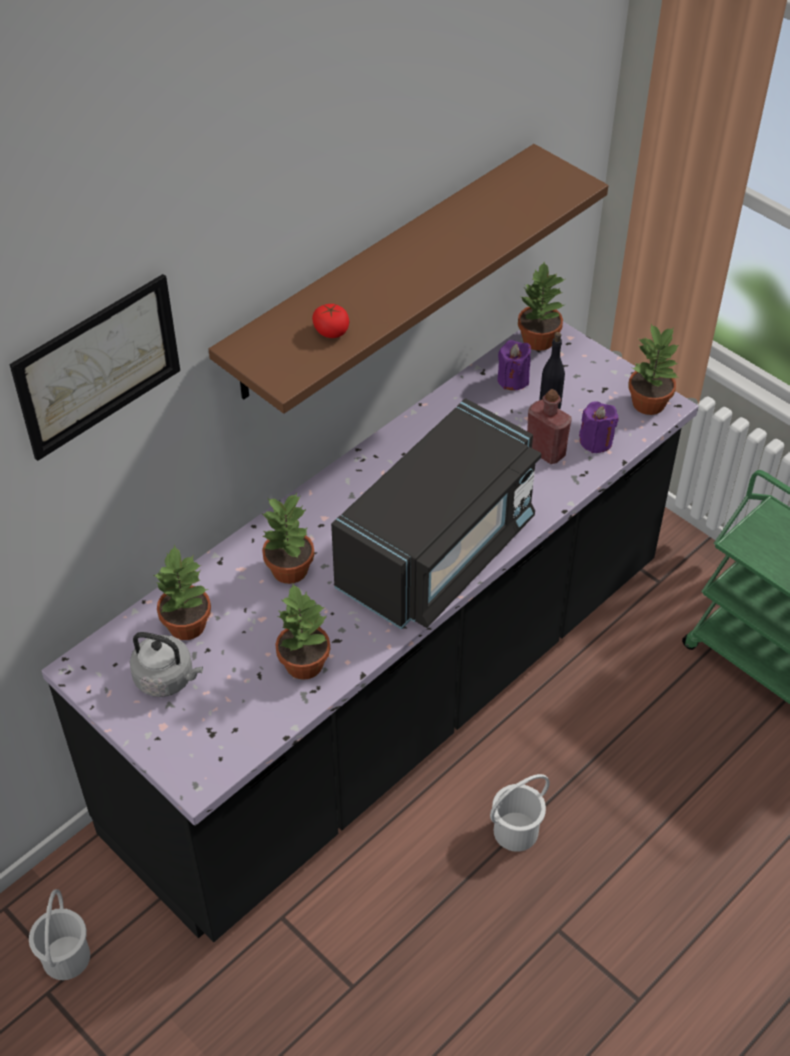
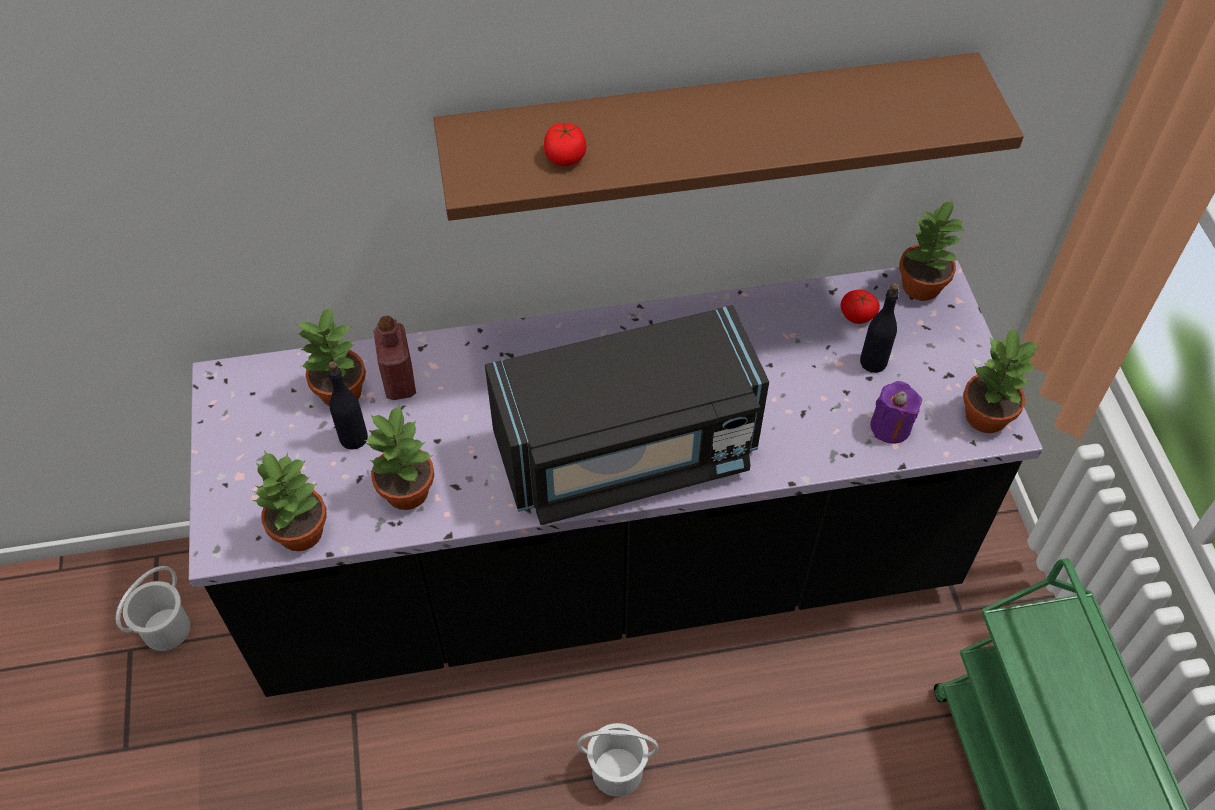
camera: 35 degrees right, 5 degrees up
picture [9,274,180,461] -> none
grey kettle [130,632,203,697] -> none
potted plant [261,493,314,584] -> potted plant moved to [253,450,327,551]
purple candle [497,340,531,390] -> tomato [840,290,880,324]
red bottle [527,389,572,464] -> red bottle moved to [373,316,416,400]
none -> black bottle [328,361,368,450]

